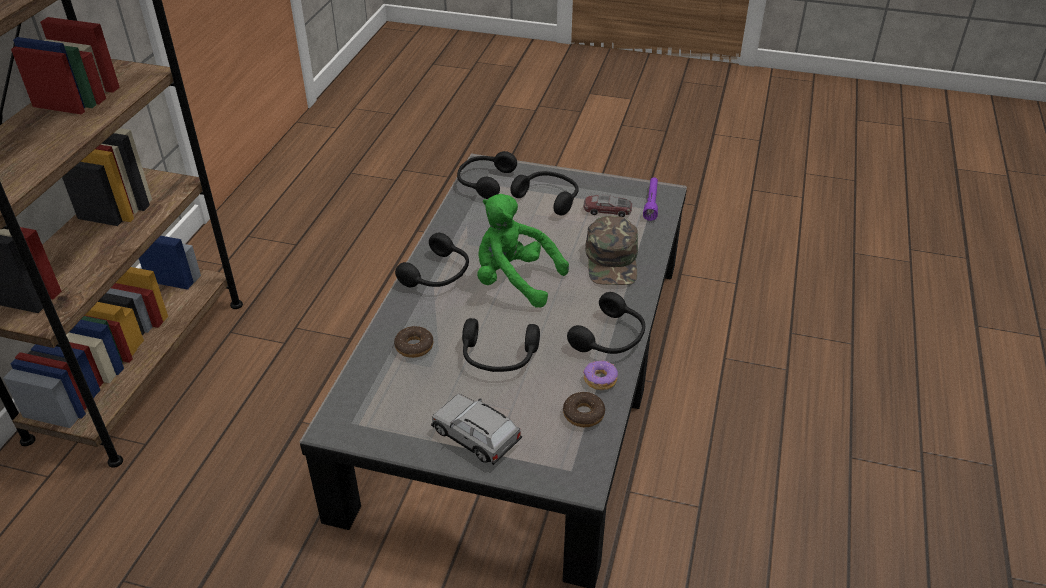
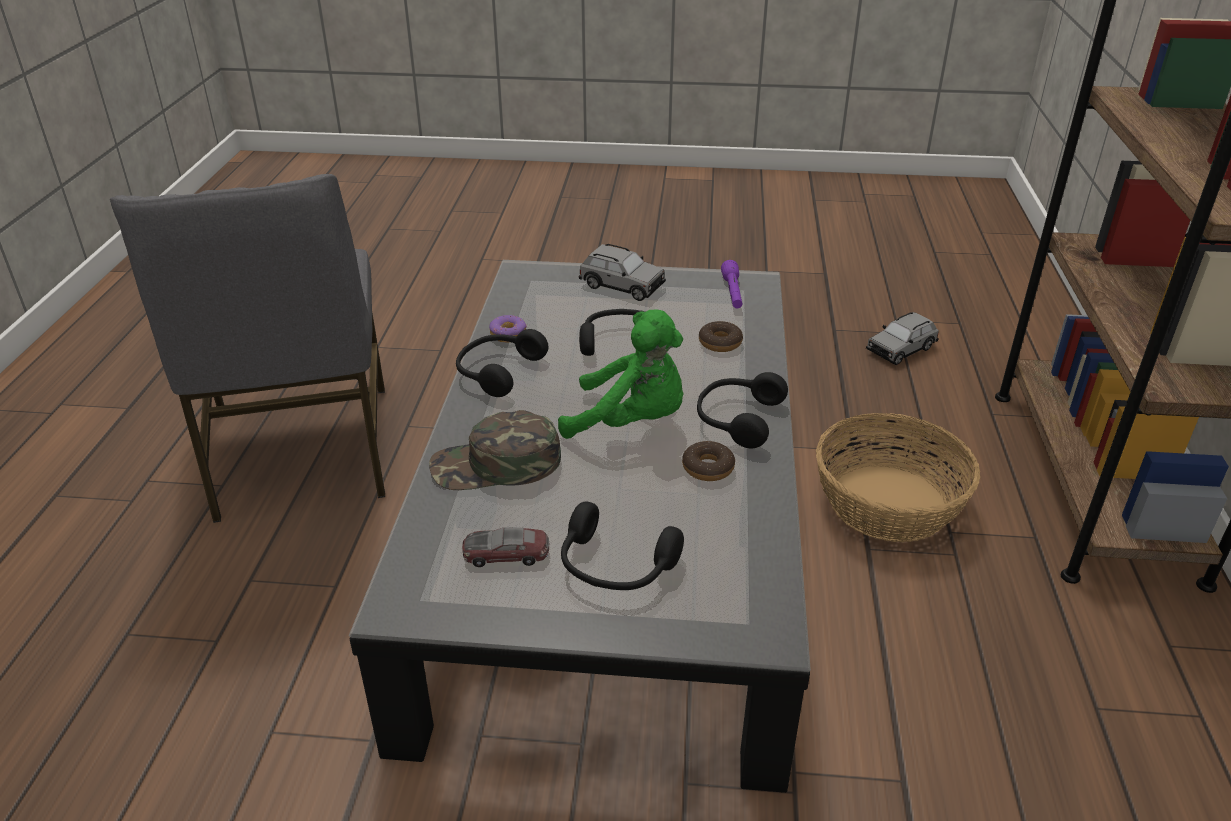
camera: 170 degrees right, 5 degrees down
black headphones [457,151,517,199] -> none
donut [563,392,605,427] -> donut moved to [682,441,735,481]
green cap [585,216,638,285] -> green cap turned 90 degrees counterclockwise [429,410,561,490]
purple flashlight [643,177,658,221] -> purple flashlight moved to [721,260,742,308]
none -> grey chair [110,174,385,523]
none -> basket [816,413,980,542]
none -> grey toy car [866,312,939,365]

